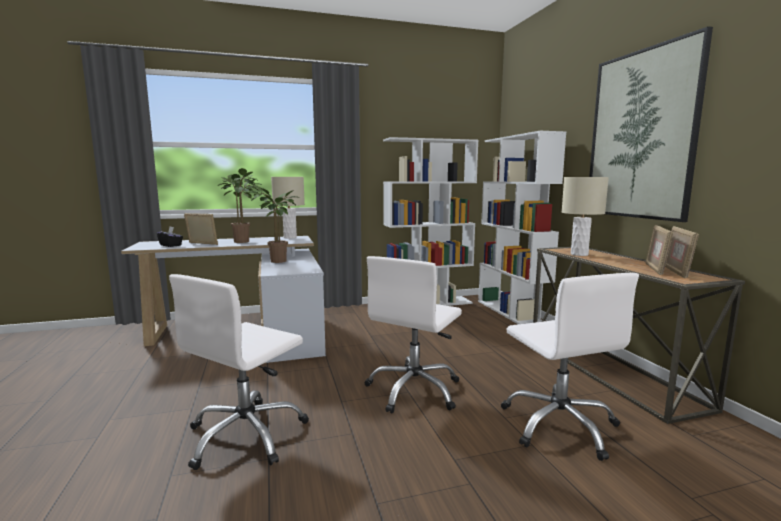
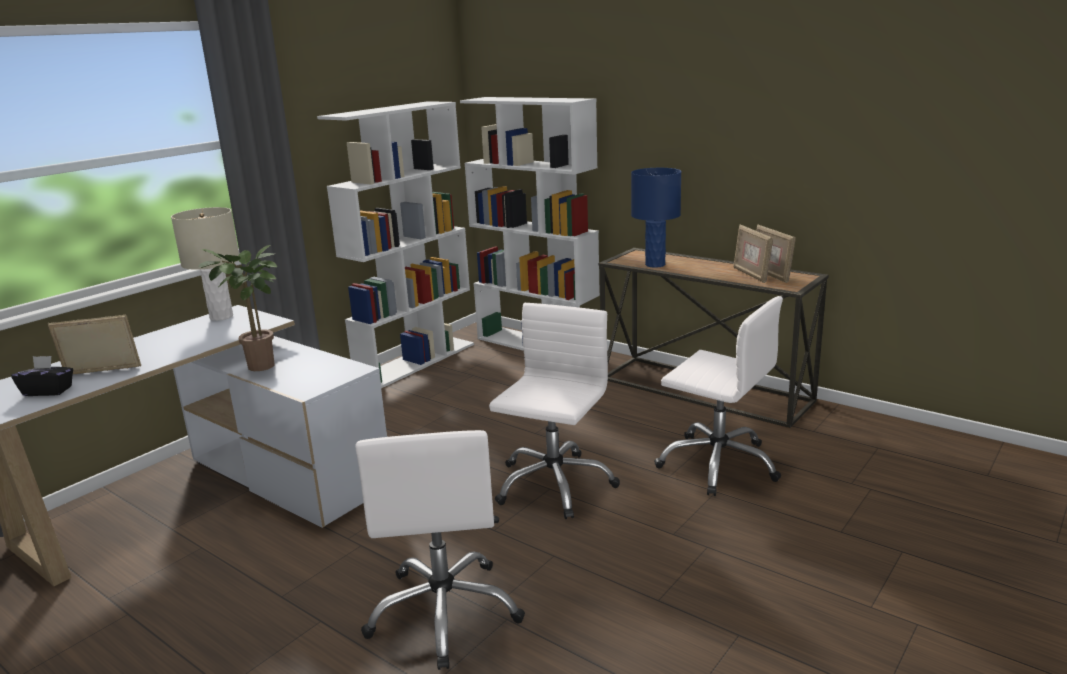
camera: 35 degrees left, 10 degrees up
potted plant [217,168,263,243] -> none
white office chair [365,256,462,413] -> white office chair turned 150 degrees counterclockwise [489,303,620,519]
beige table lamp [562,177,609,256] -> blue table lamp [631,168,681,268]
picture [589,26,713,222] -> none

